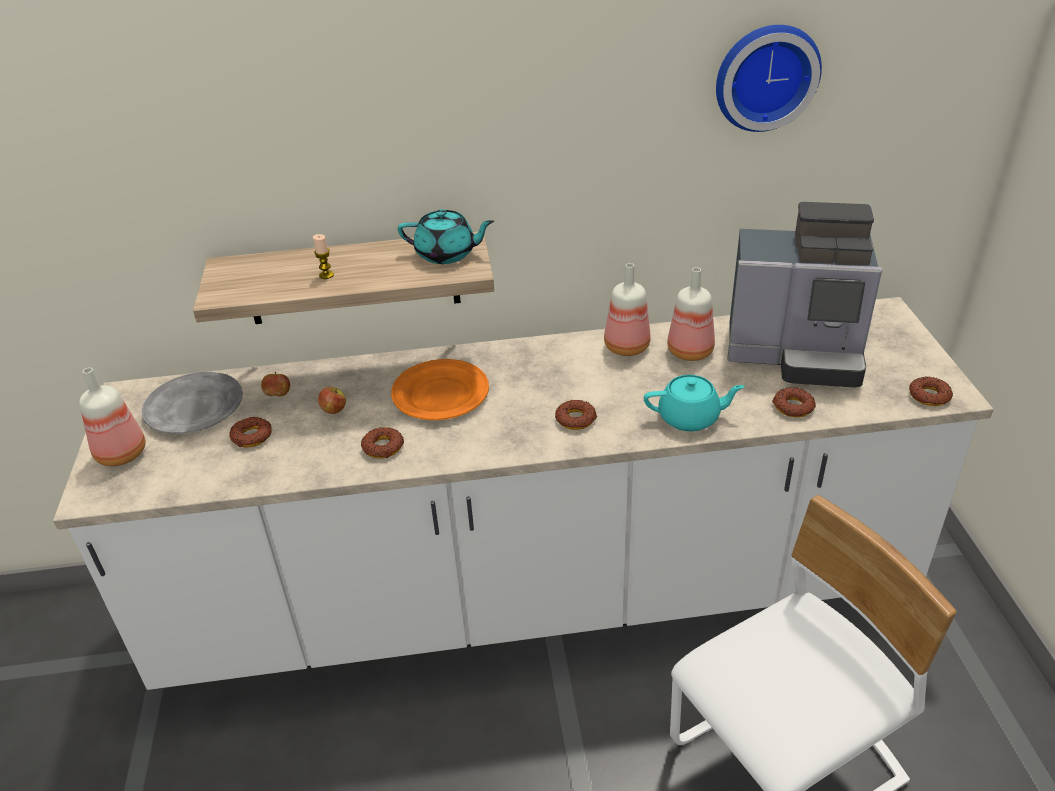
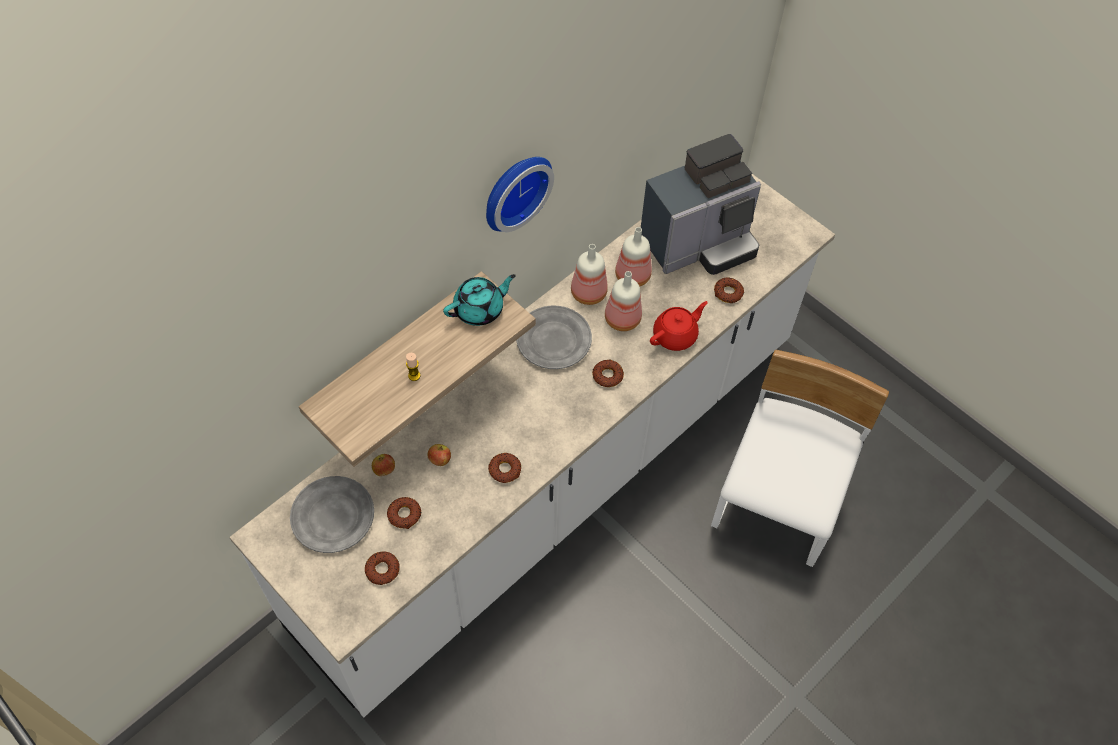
camera: 40 degrees left, 20 degrees up
bottle [79,368,146,466] -> bottle moved to [605,271,642,331]
orange plate [391,359,489,420] -> none
turquoise teapot [644,375,745,431] -> red teapot [650,301,708,351]
wall clock [716,25,822,132] -> wall clock moved to [486,157,554,232]
donut [909,377,953,406] -> donut moved to [365,551,400,585]
none -> grey plate [516,305,592,369]

